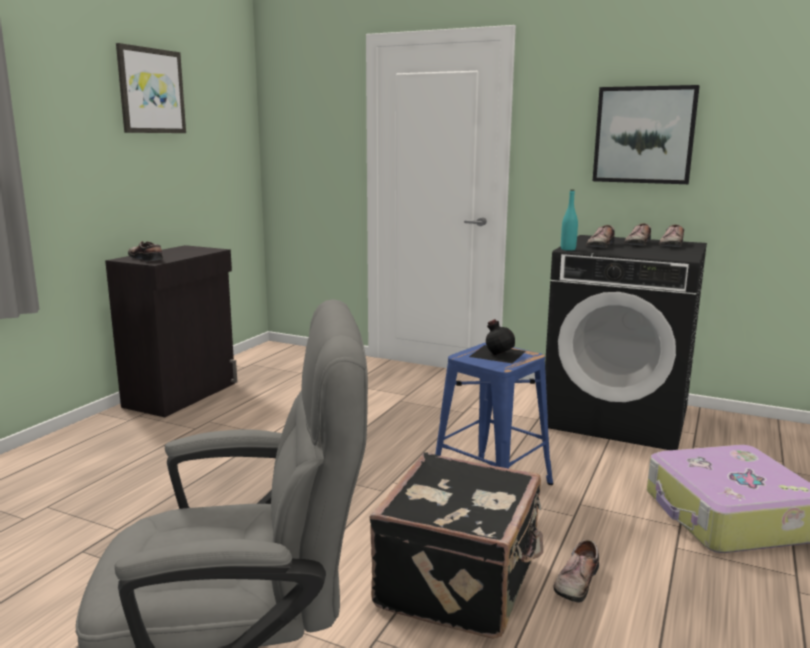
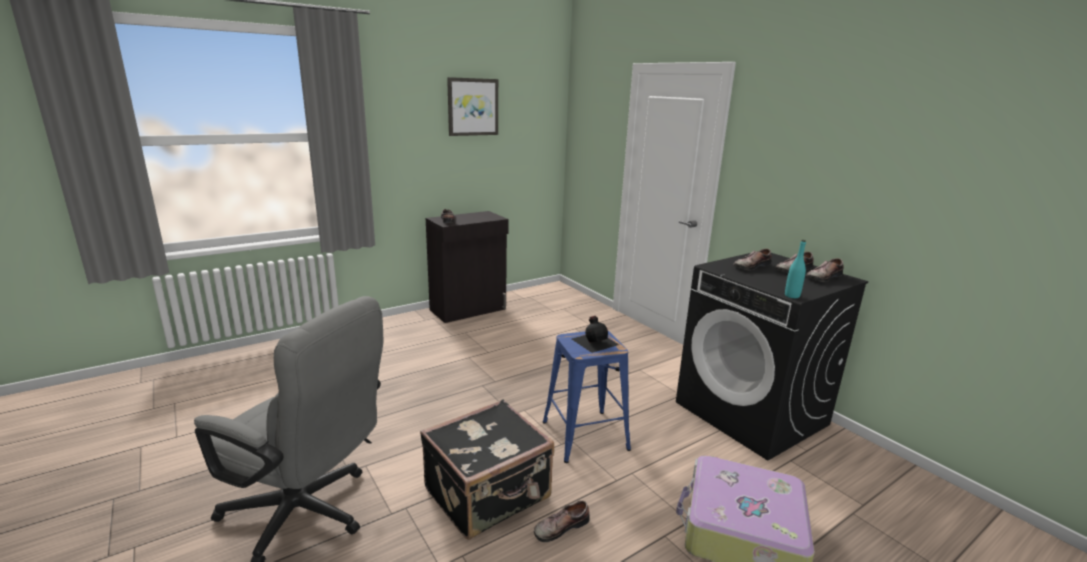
camera: 30 degrees right, 5 degrees up
turquoise bottle [561,189,578,251] -> turquoise bottle moved to [785,240,806,298]
picture [593,85,700,184] -> none

